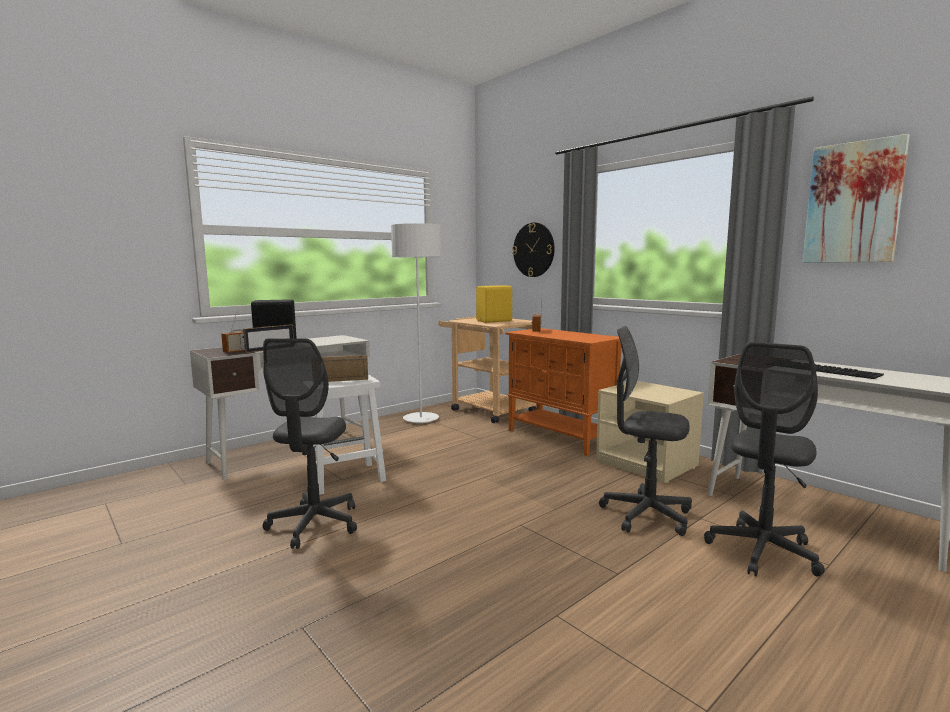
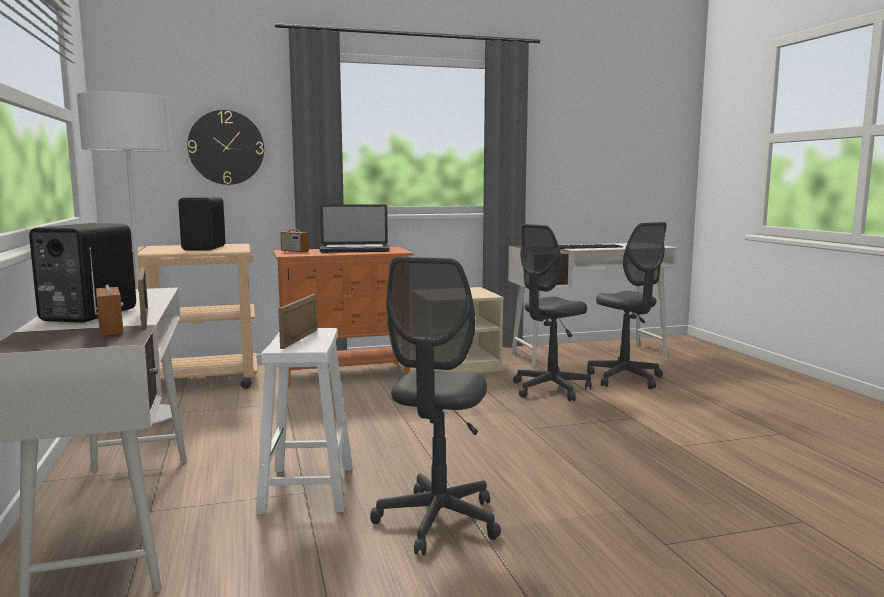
camera: 65 degrees left, 0 degrees up
grey office chair [263,338,357,549] -> grey office chair turned 75 degrees clockwise [370,257,501,555]
yellow speaker [476,285,513,323] -> black speaker [178,197,225,250]
picture [803,134,910,263] -> none
none -> laptop [320,204,389,253]

